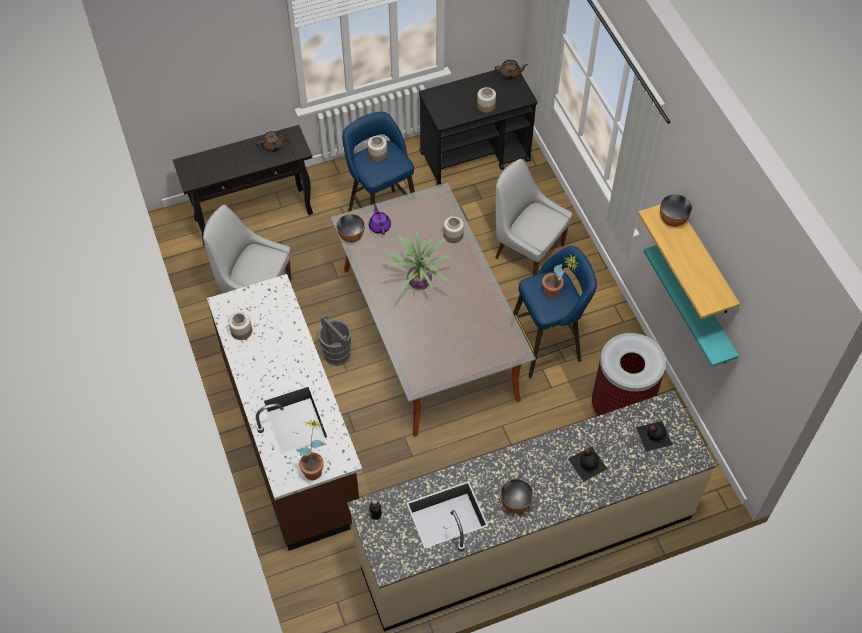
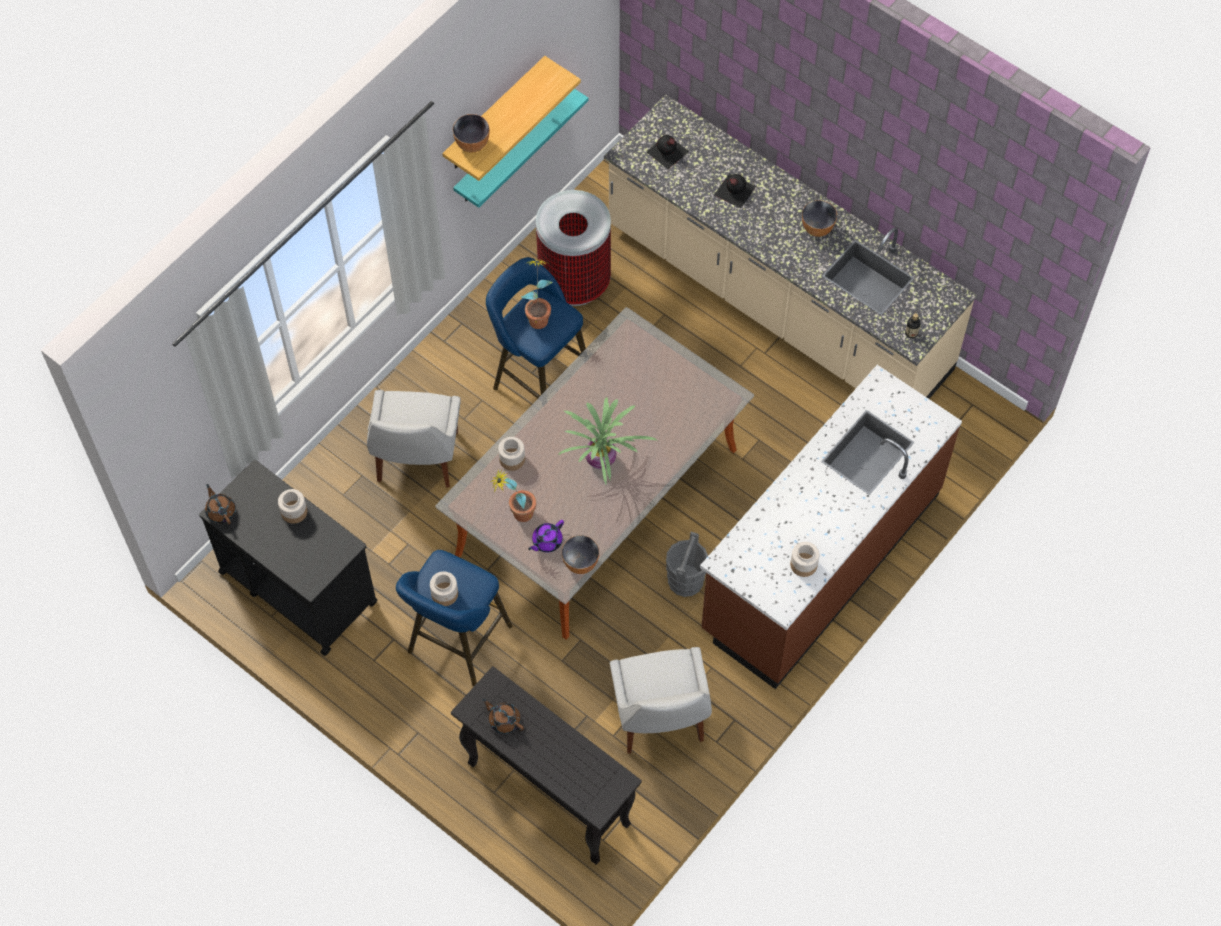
camera: 120 degrees left, 5 degrees up
potted plant [296,419,327,480] -> potted plant moved to [492,469,536,522]

